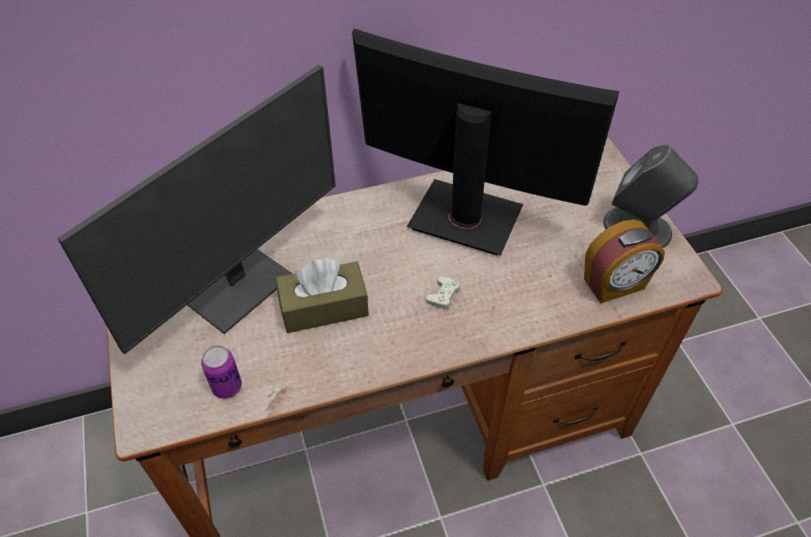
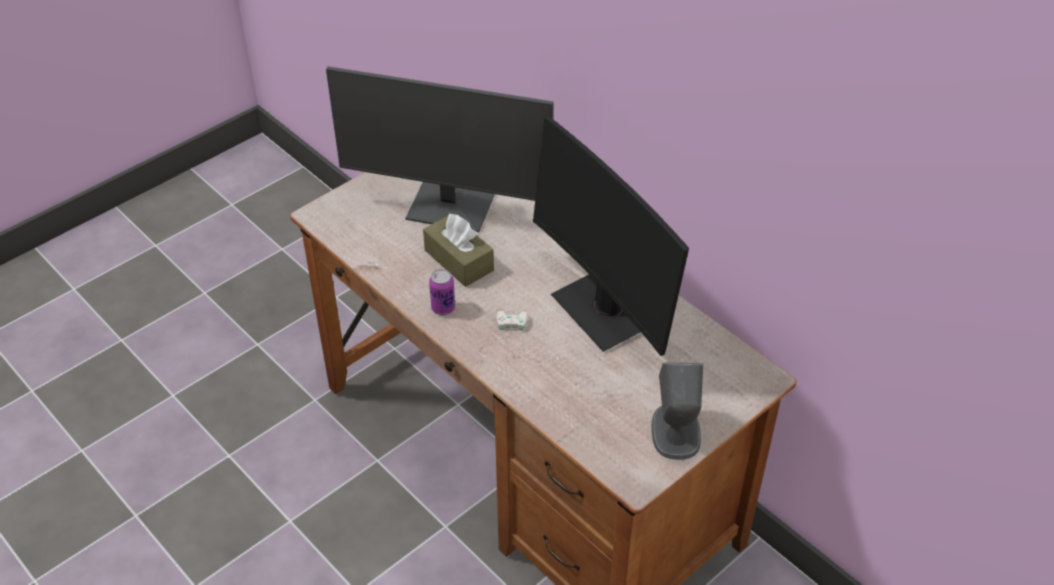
camera: 65 degrees right, 5 degrees down
can [201,345,242,399] -> can moved to [429,269,455,315]
monitor [352,29,619,255] -> monitor turned 150 degrees clockwise [533,117,689,356]
alarm clock [584,219,665,304] -> none

